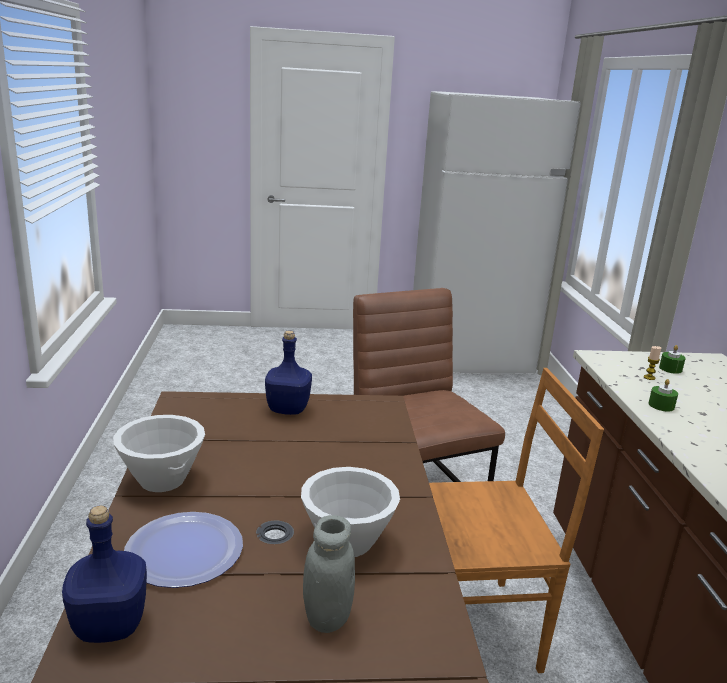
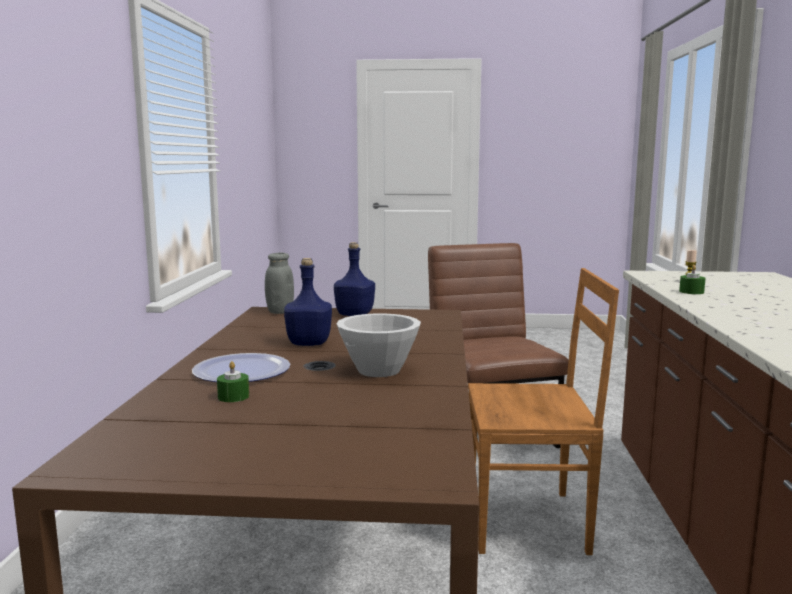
camera: 10 degrees right, 10 degrees down
blue bottle [62,506,147,643] -> blue bottle moved to [284,258,332,346]
white bowl [113,415,205,492] -> none
grey jar [303,515,355,633] -> grey jar moved to [265,253,294,314]
white fridge [413,91,581,374] -> none
green candle [659,345,686,374] -> green candle moved to [217,361,249,402]

